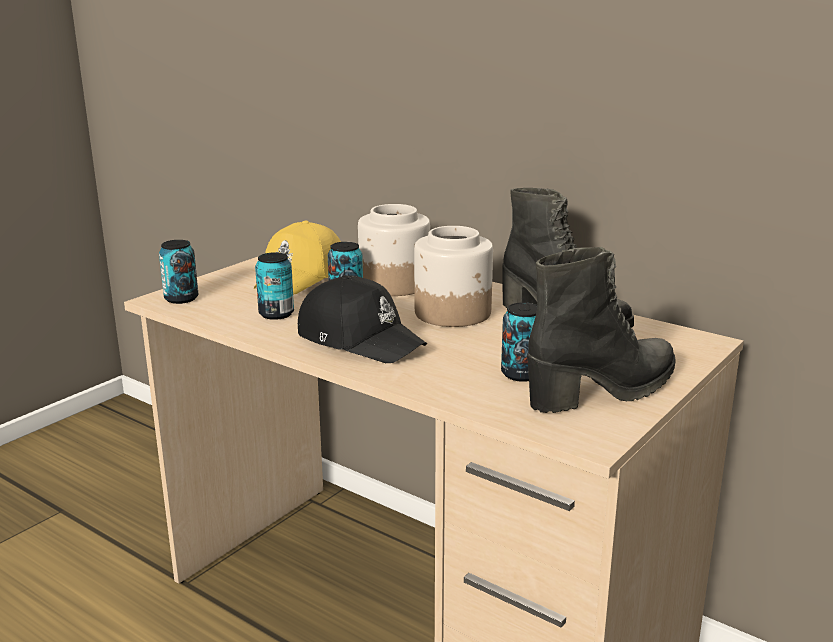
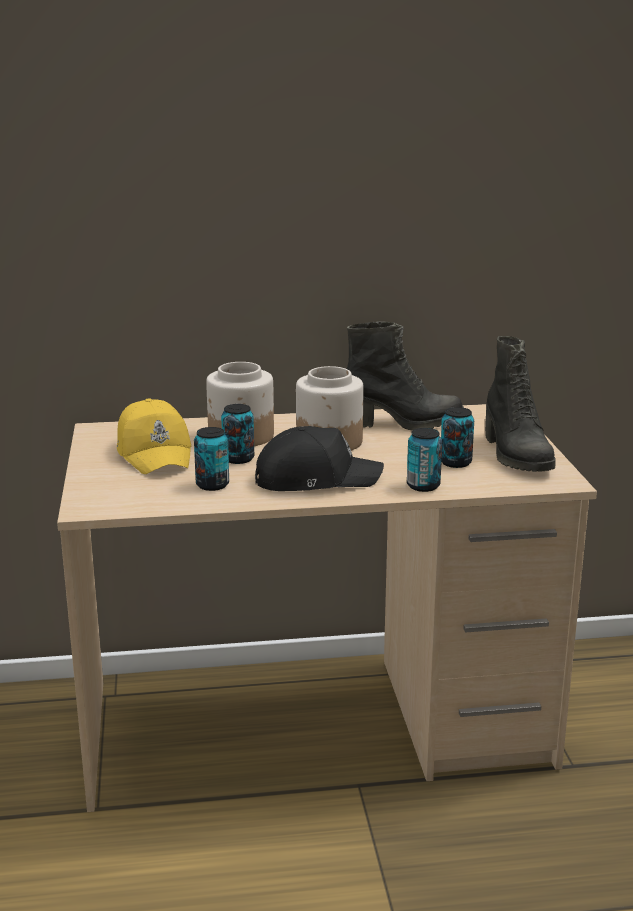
camera: 45 degrees left, 0 degrees up
can [159,240,198,304] -> can moved to [407,428,442,492]
black boot [527,247,676,413] -> black boot turned 150 degrees clockwise [485,336,556,472]

